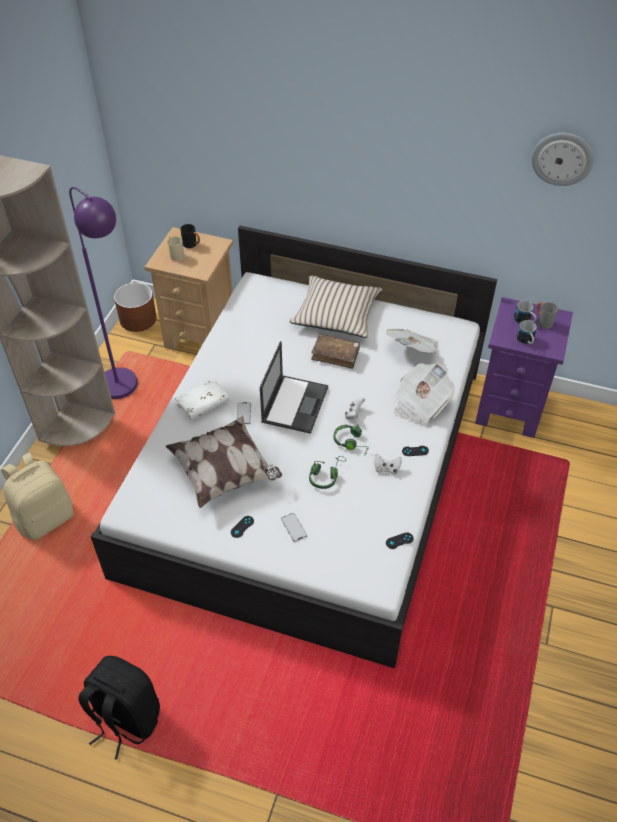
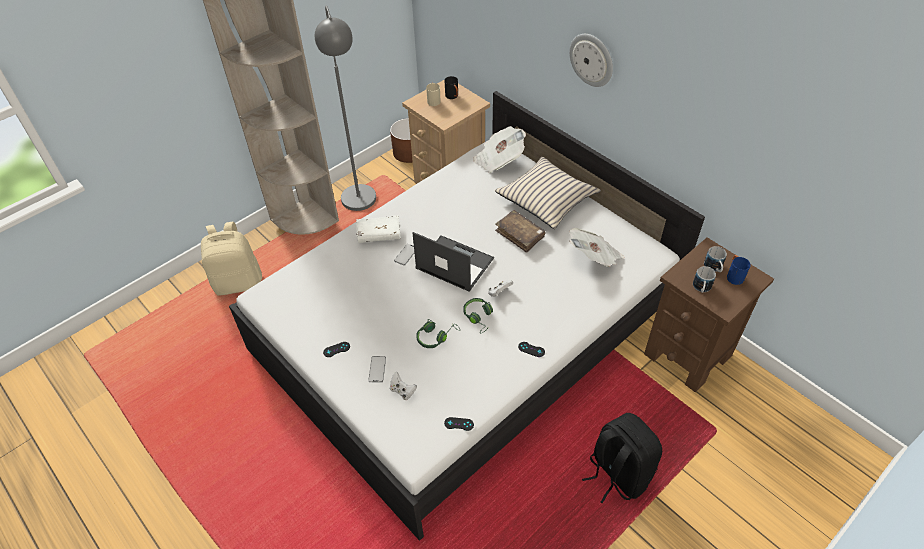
camera: 30 degrees right, 0 degrees up
purple floor lamp [69,187,138,399] -> grey floor lamp [315,5,376,211]
black backpack [79,656,160,760] -> black backpack moved to [582,413,662,503]
pillow [166,416,282,508] -> none
laptop [260,341,328,434] -> laptop turned 105 degrees counterclockwise [412,232,494,292]
white game controller [374,454,402,475] -> white game controller moved to [390,372,417,400]
newspaper [394,363,455,424] -> newspaper moved to [473,126,526,173]
purple nightstand [475,297,573,438] -> brown nightstand [644,237,774,393]
wall clock [531,133,594,186] -> wall clock moved to [569,34,613,87]
grey mug [537,302,558,328] -> blue mug [727,255,751,285]

